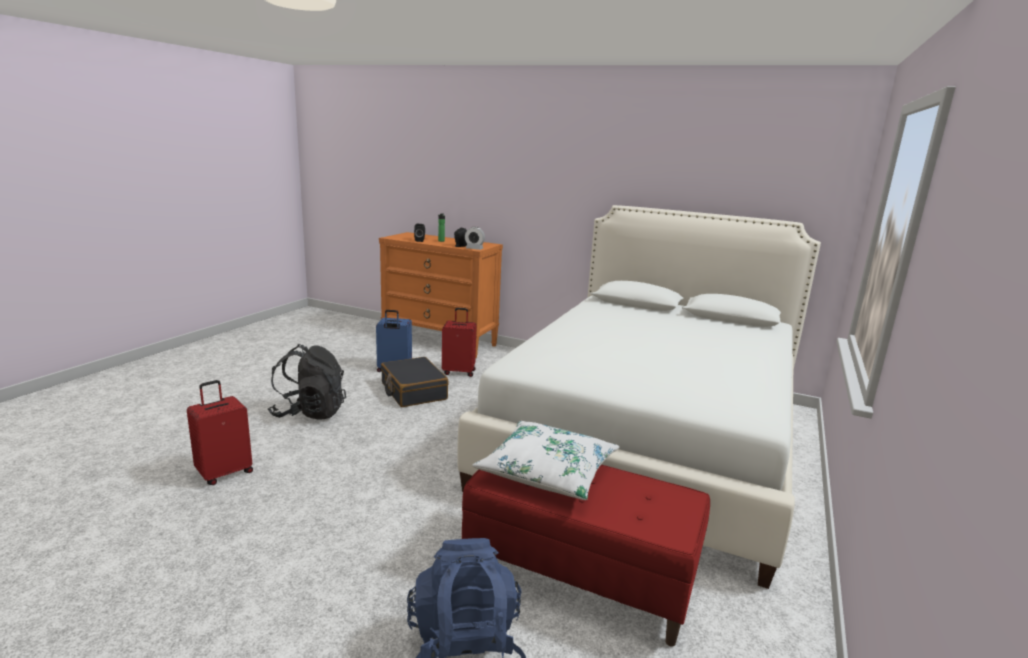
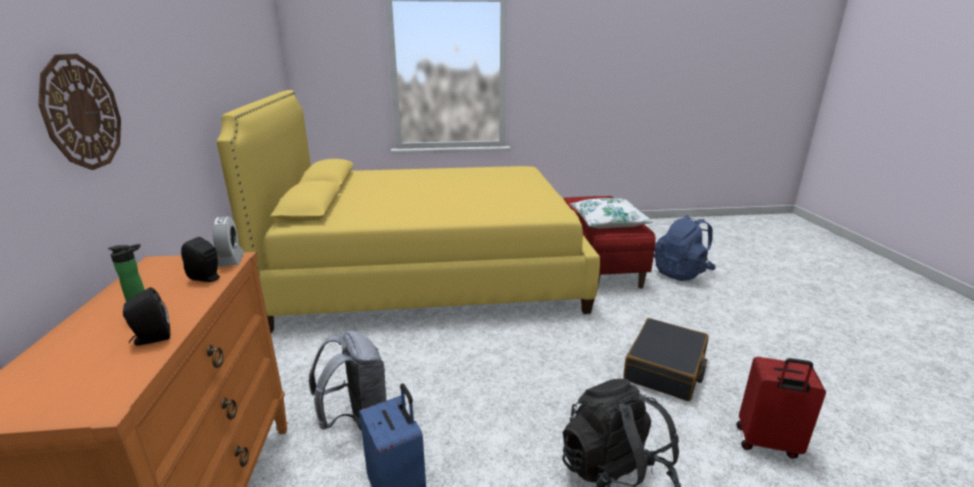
camera: 120 degrees left, 5 degrees up
black suitcase [381,357,449,407] -> black suitcase moved to [624,318,708,401]
red suitcase [442,308,477,377] -> grey backpack [309,330,386,430]
white bed [457,205,821,589] -> yellow bed [217,90,600,333]
none -> wall clock [38,54,121,170]

